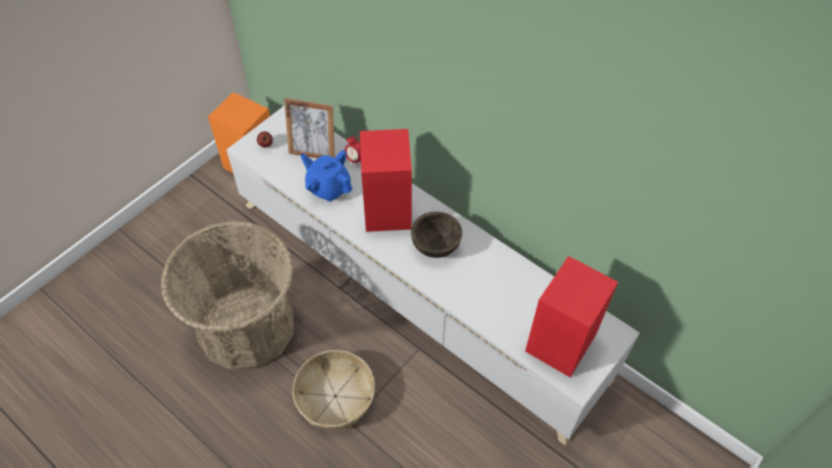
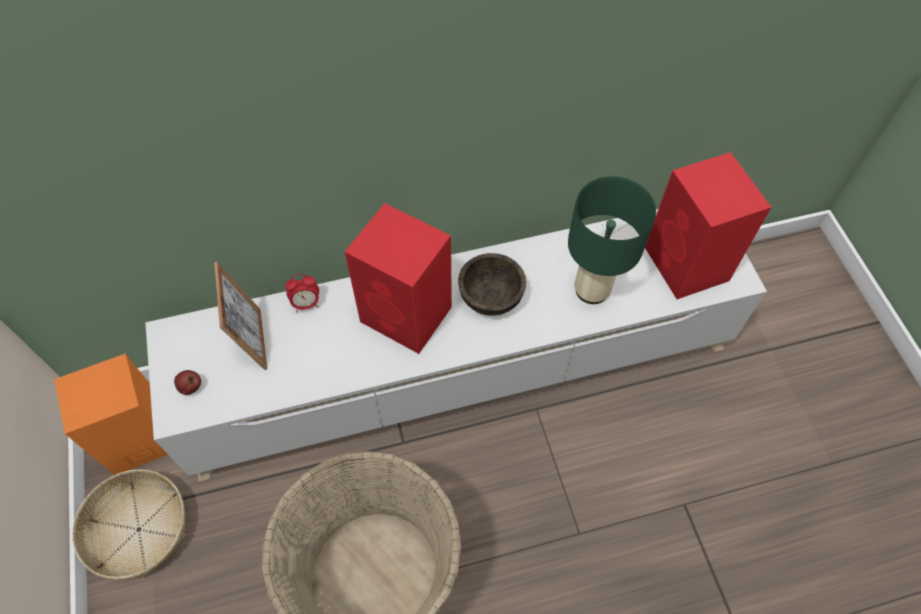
camera: 55 degrees left, 5 degrees up
picture frame [284,98,335,158] -> picture frame turned 60 degrees counterclockwise [214,262,267,370]
basket [292,350,375,429] -> basket moved to [72,469,186,579]
blue teapot [300,150,353,202] -> none
none -> green table lamp [568,176,656,304]

